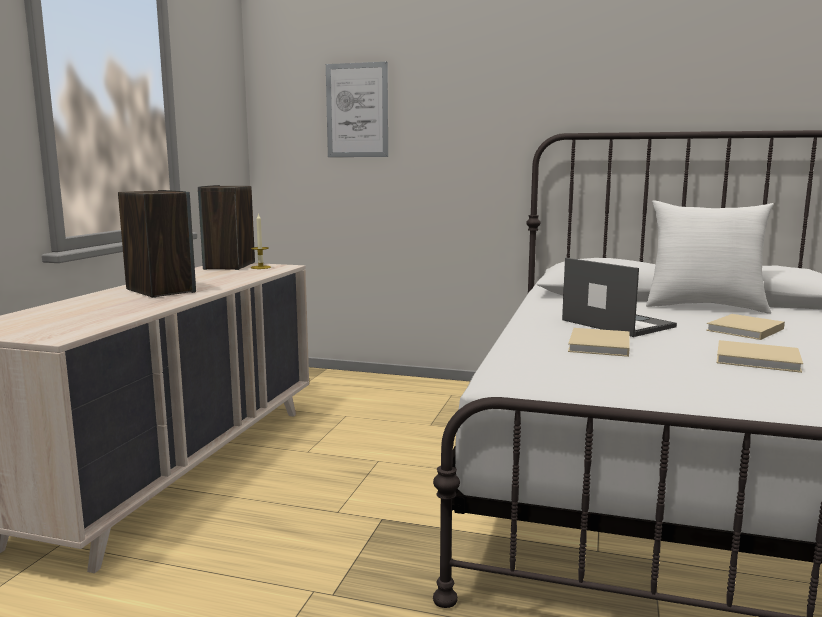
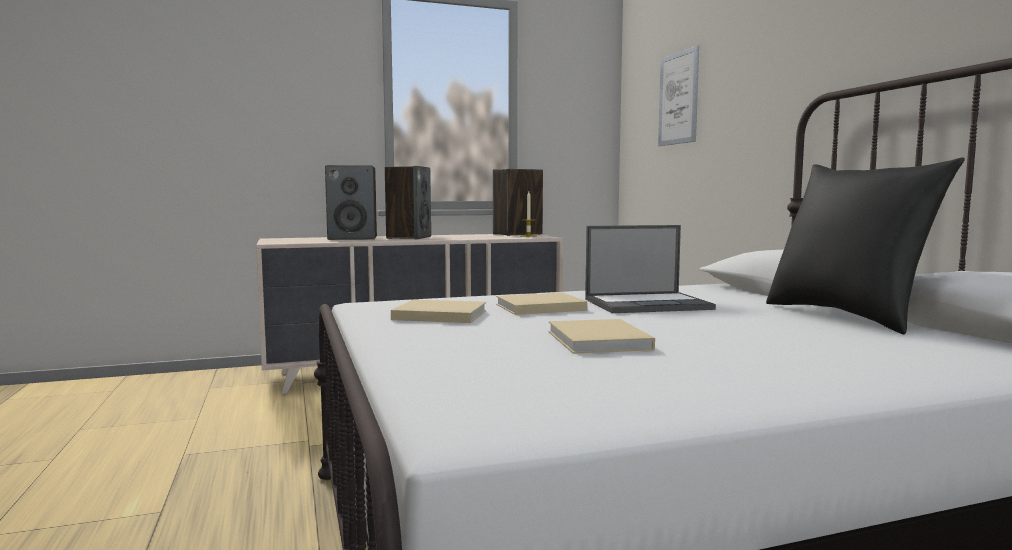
camera: 55 degrees right, 5 degrees down
laptop [562,258,677,337] -> laptop turned 60 degrees clockwise [585,225,716,313]
white pillow [646,200,774,314] -> black pillow [766,157,965,334]
beige book [706,314,785,340] -> beige book moved to [391,300,486,323]
none -> speaker [325,165,377,240]

